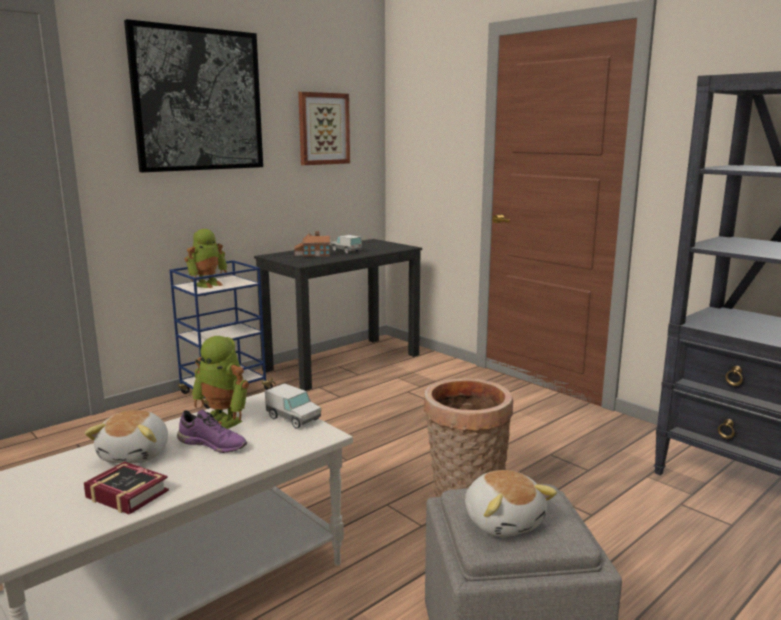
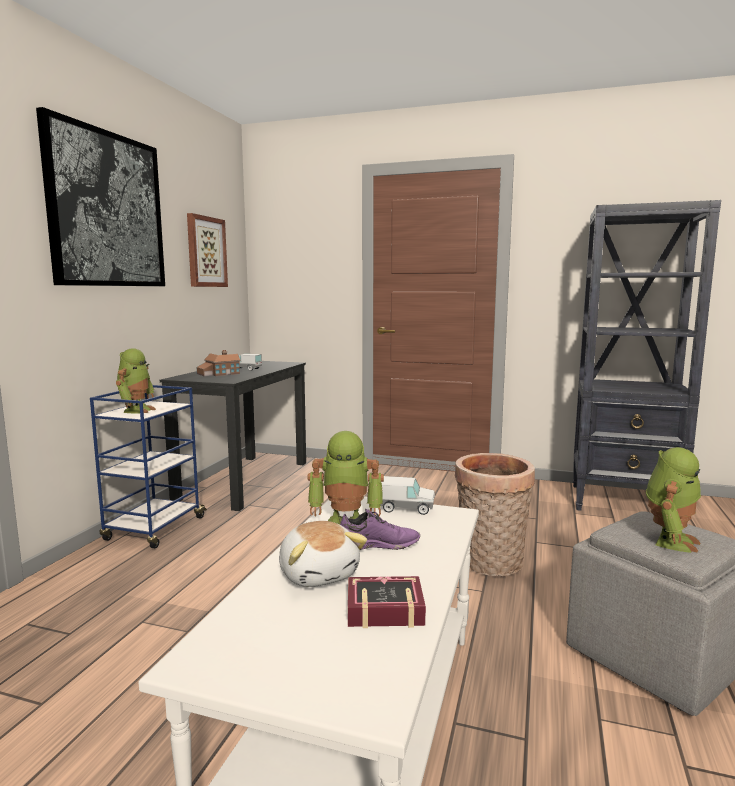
camera: 30 degrees left, 5 degrees down
plush toy [465,470,557,537] -> toy robot [646,447,701,553]

